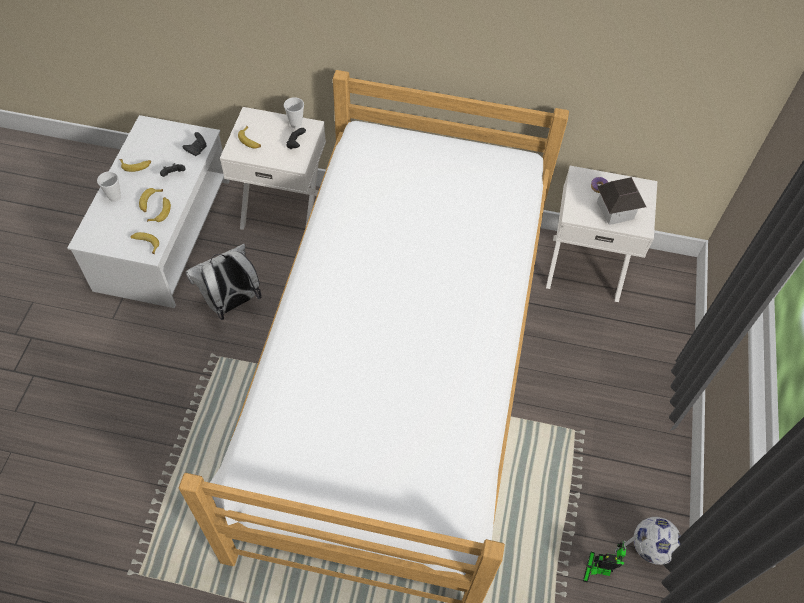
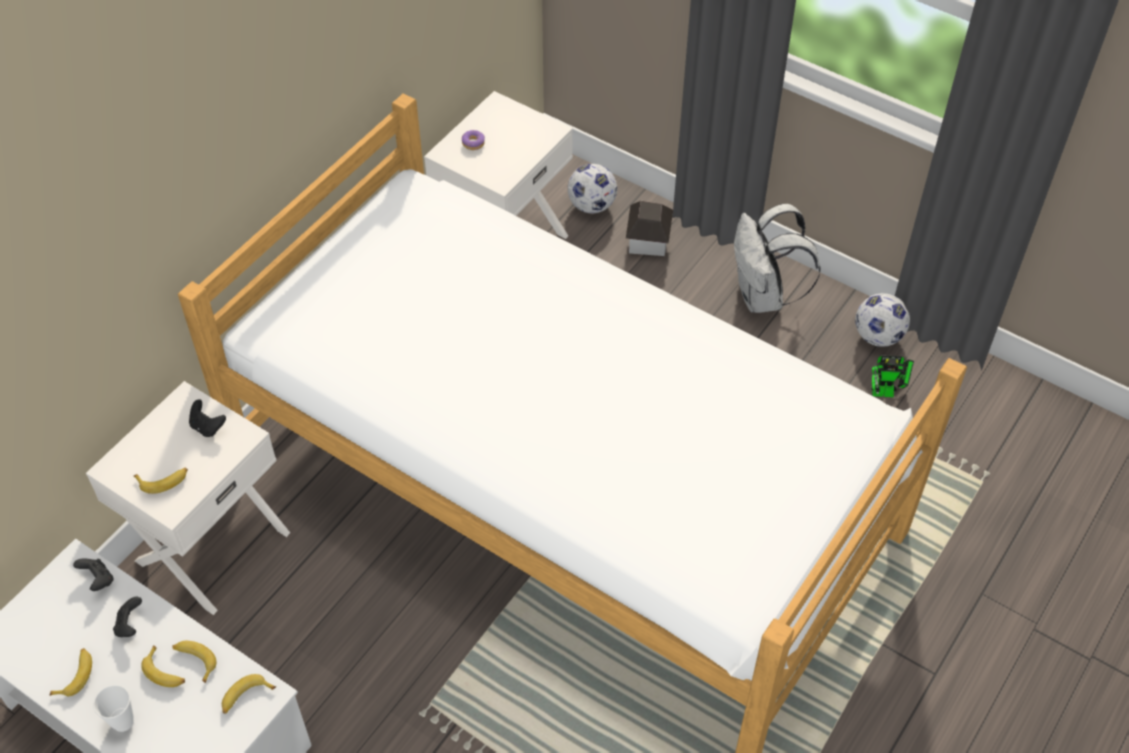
camera: 65 degrees left, 5 degrees down
white backpack [186,244,262,320] -> white backpack moved to [734,204,821,313]
cup [284,97,304,128] -> none
toy robot [583,535,638,583] -> toy robot turned 120 degrees counterclockwise [871,355,914,397]
toy house [597,177,646,225] -> toy house moved to [626,201,673,256]
none -> football [568,164,617,213]

